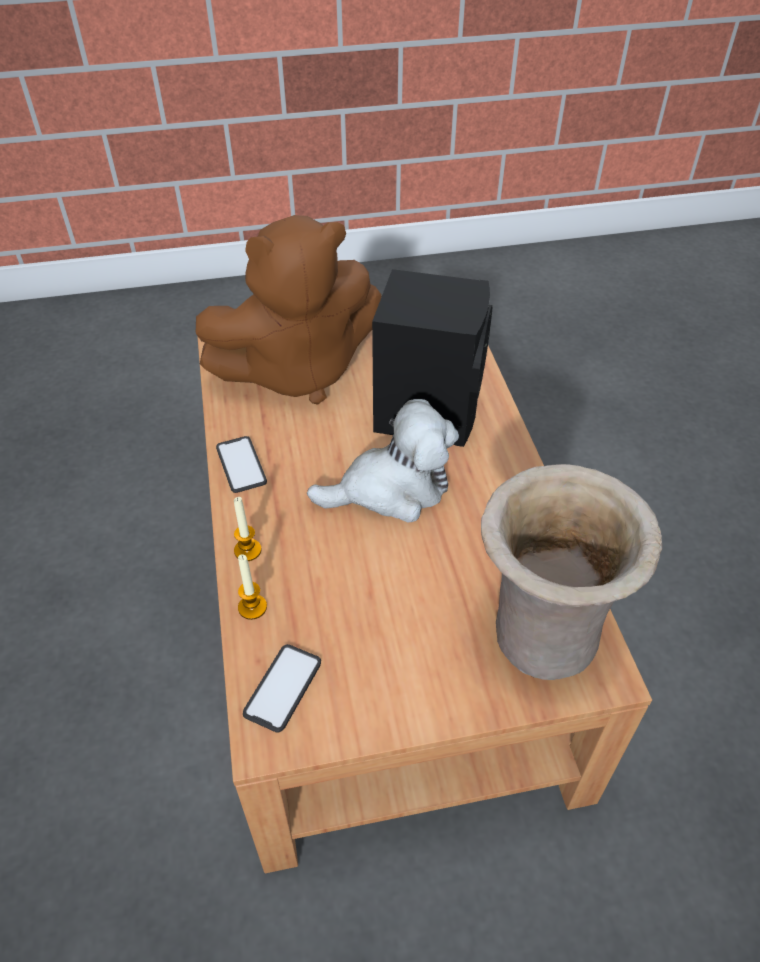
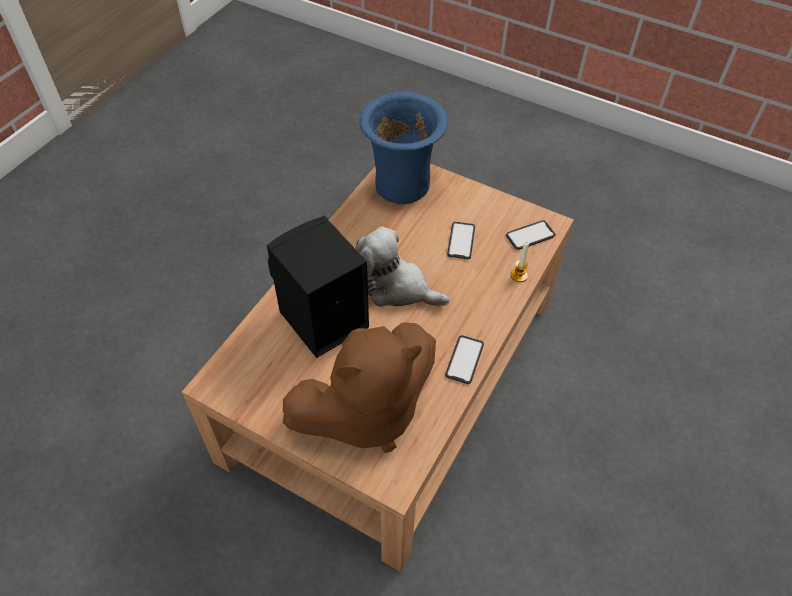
camera: 140 degrees left, 5 degrees up
brown plush toy [196,215,381,405] -> brown plush toy turned 135 degrees clockwise [283,322,436,453]
candle [234,497,261,561] -> none
beige vase [481,464,662,680] -> blue vase [359,91,448,204]
none -> phone [447,222,475,259]

